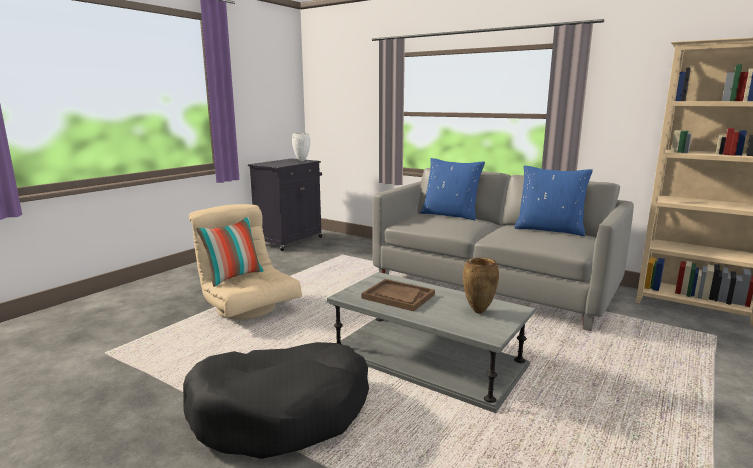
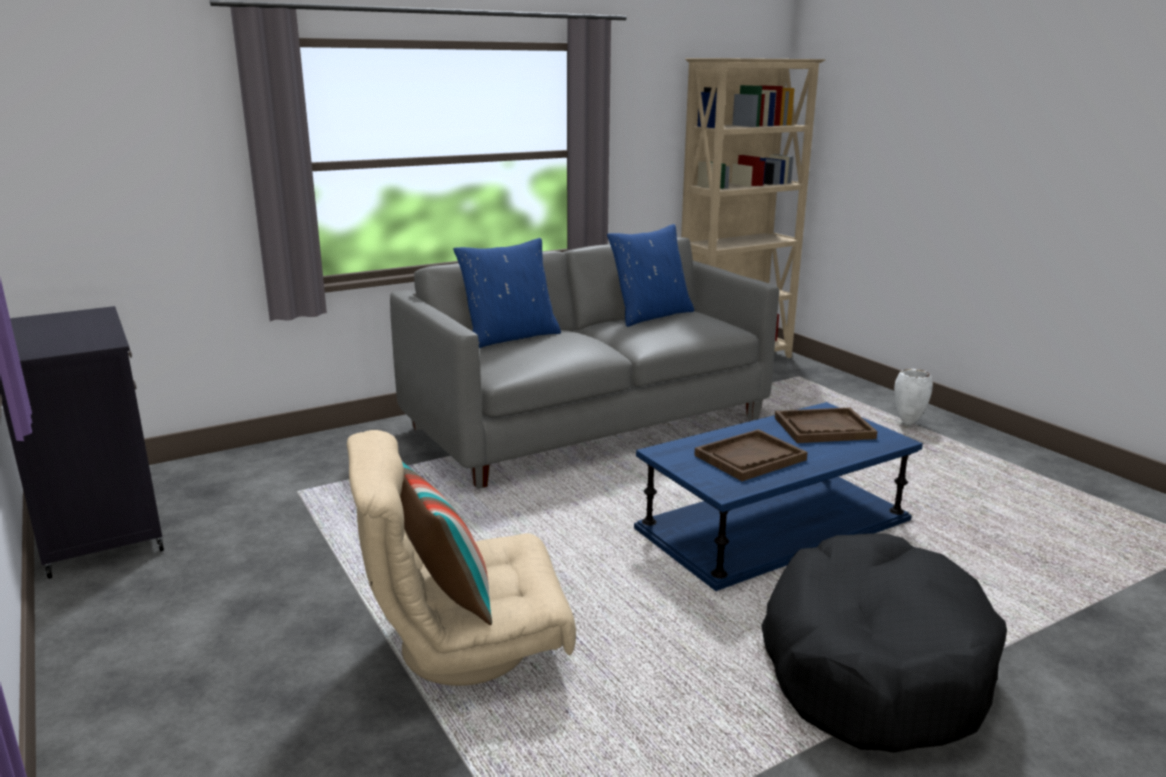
camera: 65 degrees left, 5 degrees up
white vase [292,133,310,161] -> white vase moved to [894,369,933,425]
grey coffee table [327,272,535,413] -> blue coffee table [634,402,923,591]
brown vase [463,258,499,313] -> brown tray [775,407,877,443]

